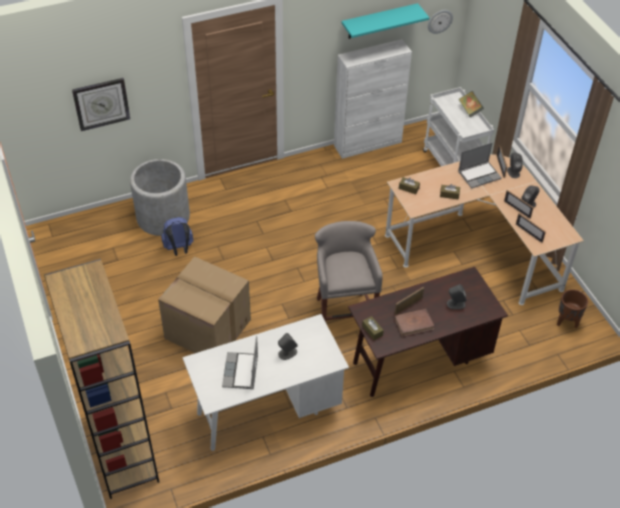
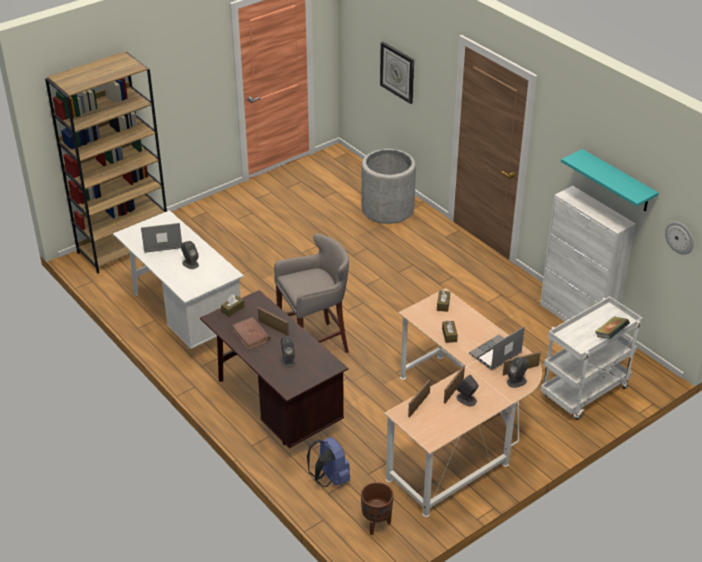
camera: 75 degrees right, 10 degrees down
cardboard box [158,256,251,353] -> none
blue backpack [161,217,193,256] -> blue backpack moved to [307,437,350,487]
laptop [458,143,502,189] -> laptop turned 90 degrees clockwise [469,326,525,370]

